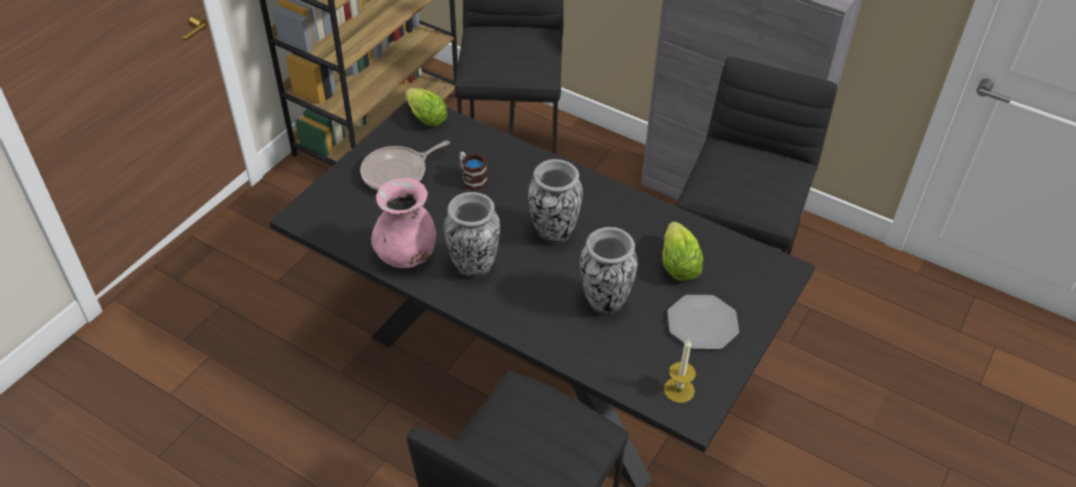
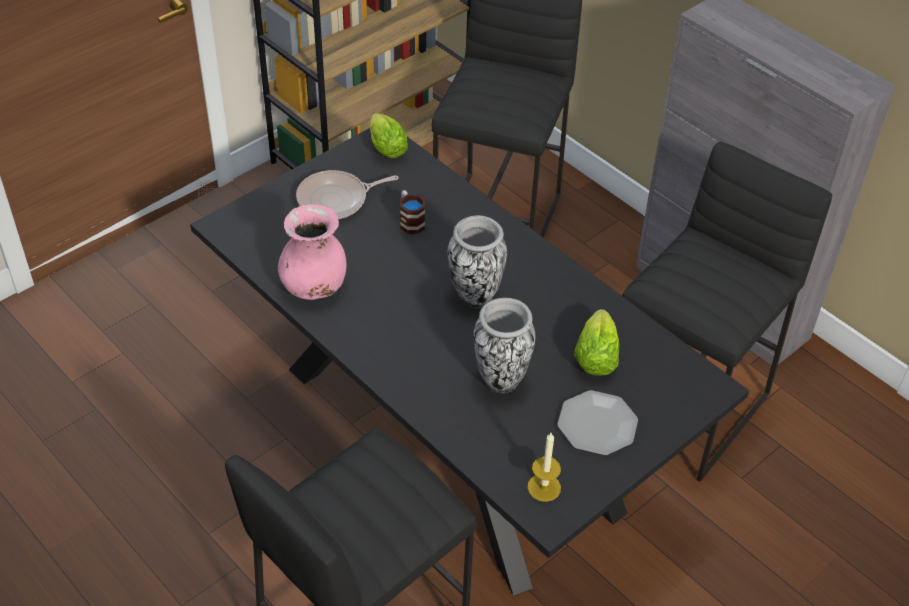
camera: 15 degrees right, 0 degrees up
vase [444,192,500,278] -> none

